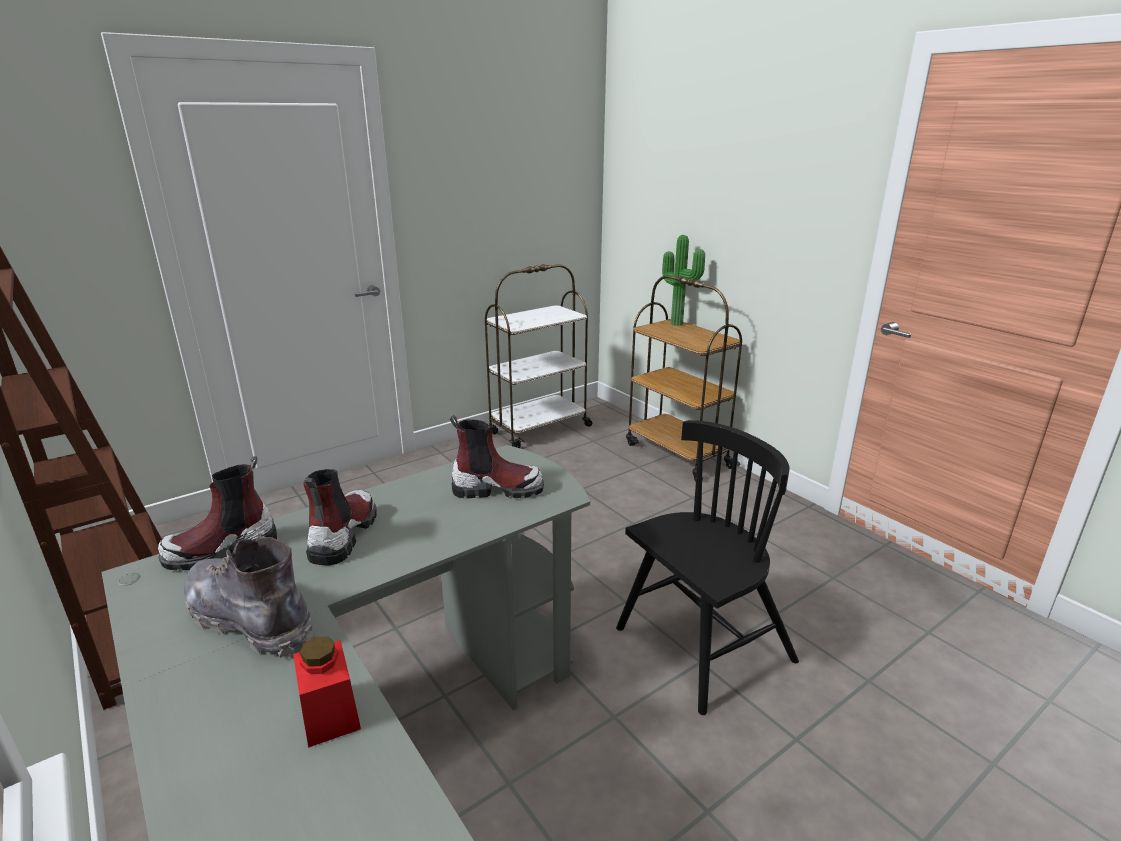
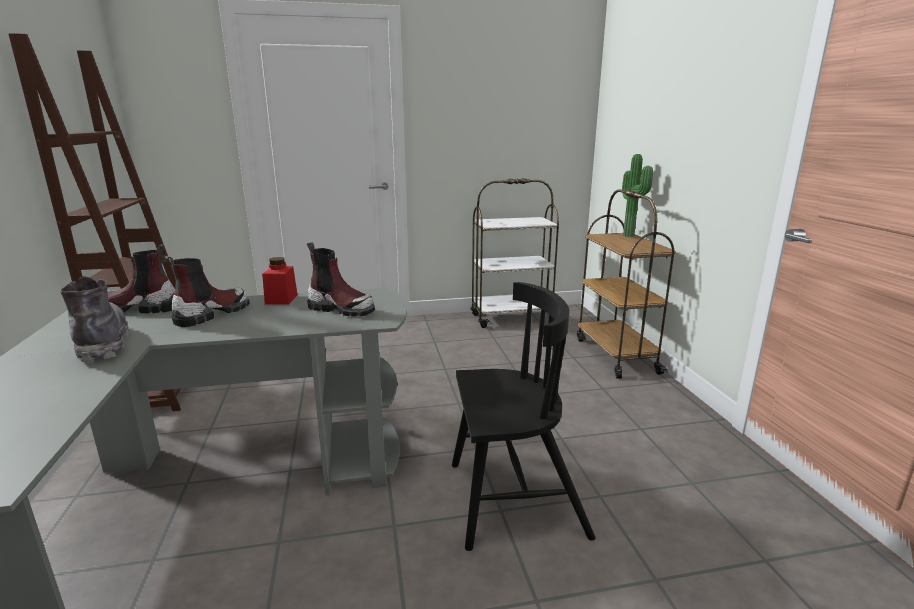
camera: 25 degrees right, 5 degrees down
red jar [293,636,361,748] -> red jar moved to [262,257,298,305]

